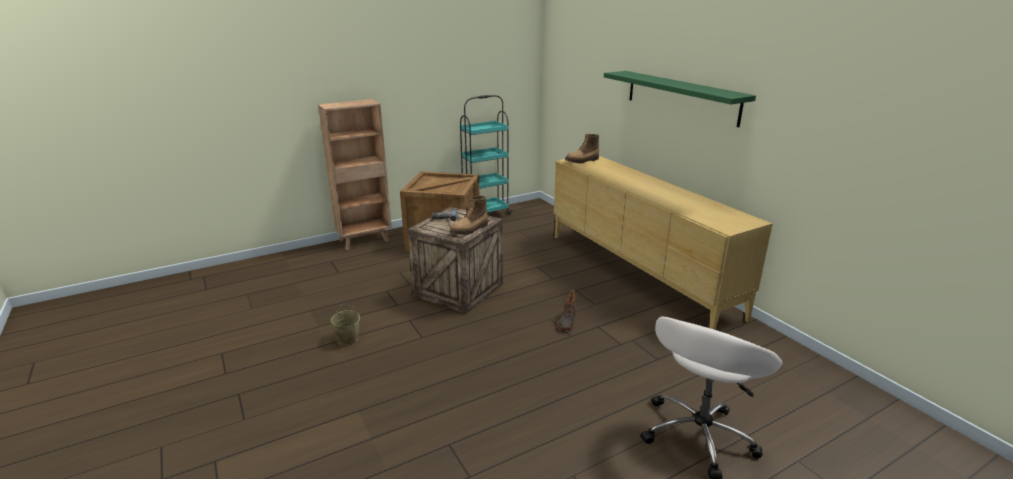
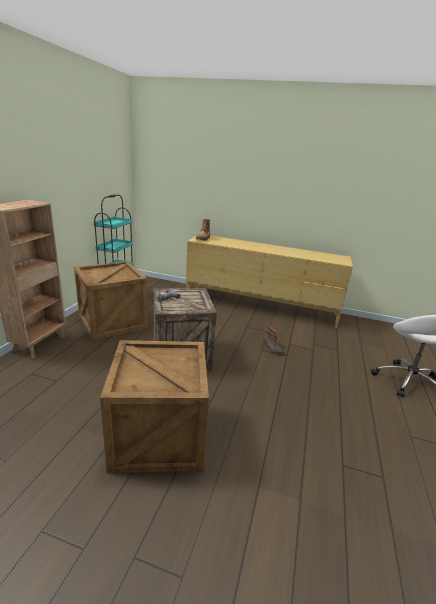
camera: 45 degrees left, 0 degrees up
beige bucket [331,303,360,345] -> crate [100,340,209,473]
boot [450,195,488,235] -> none
green shelf [604,71,756,127] -> none

